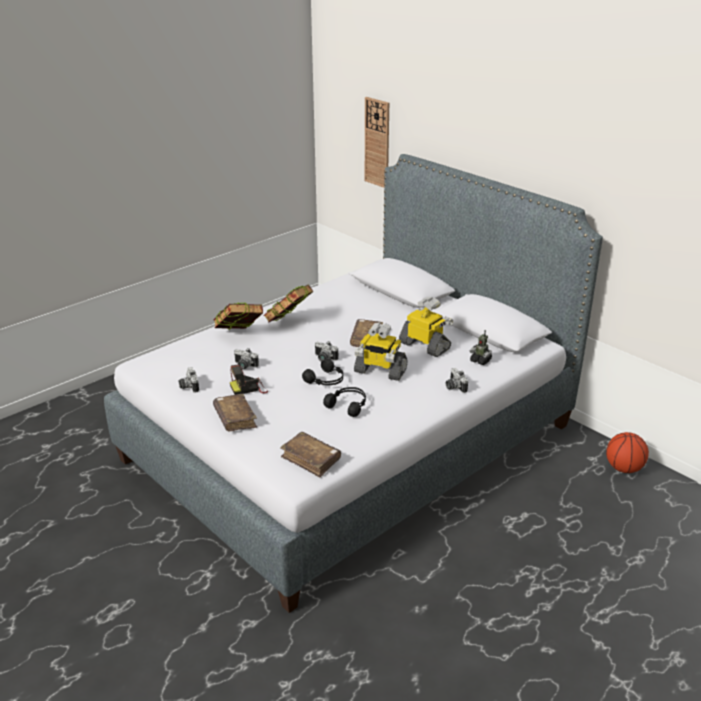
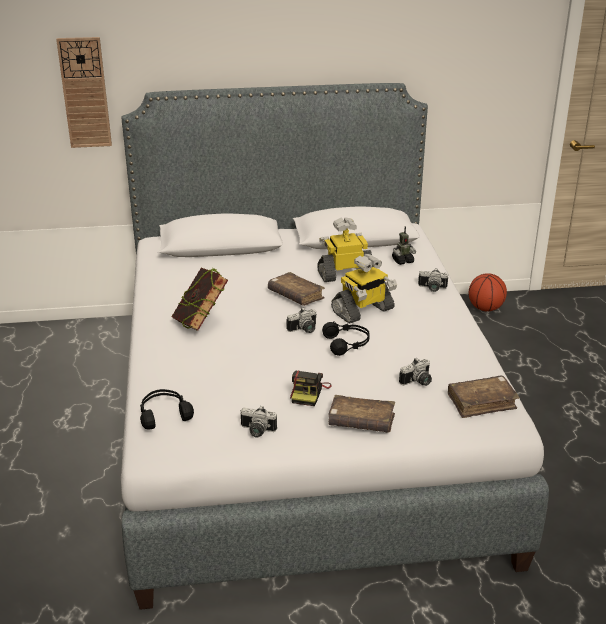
camera: 55 degrees left, 0 degrees up
book [214,303,263,330] -> none
camera [234,348,259,369] -> camera moved to [399,358,432,386]
black headphones [323,387,366,417] -> black headphones moved to [140,389,194,429]

